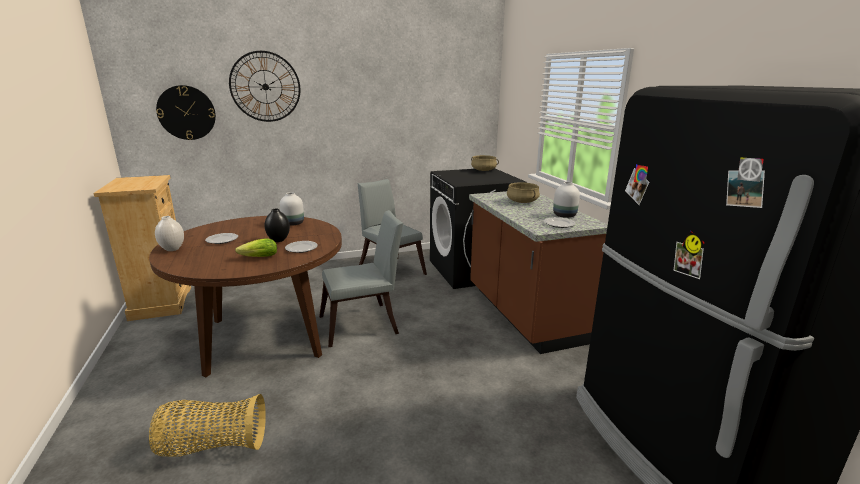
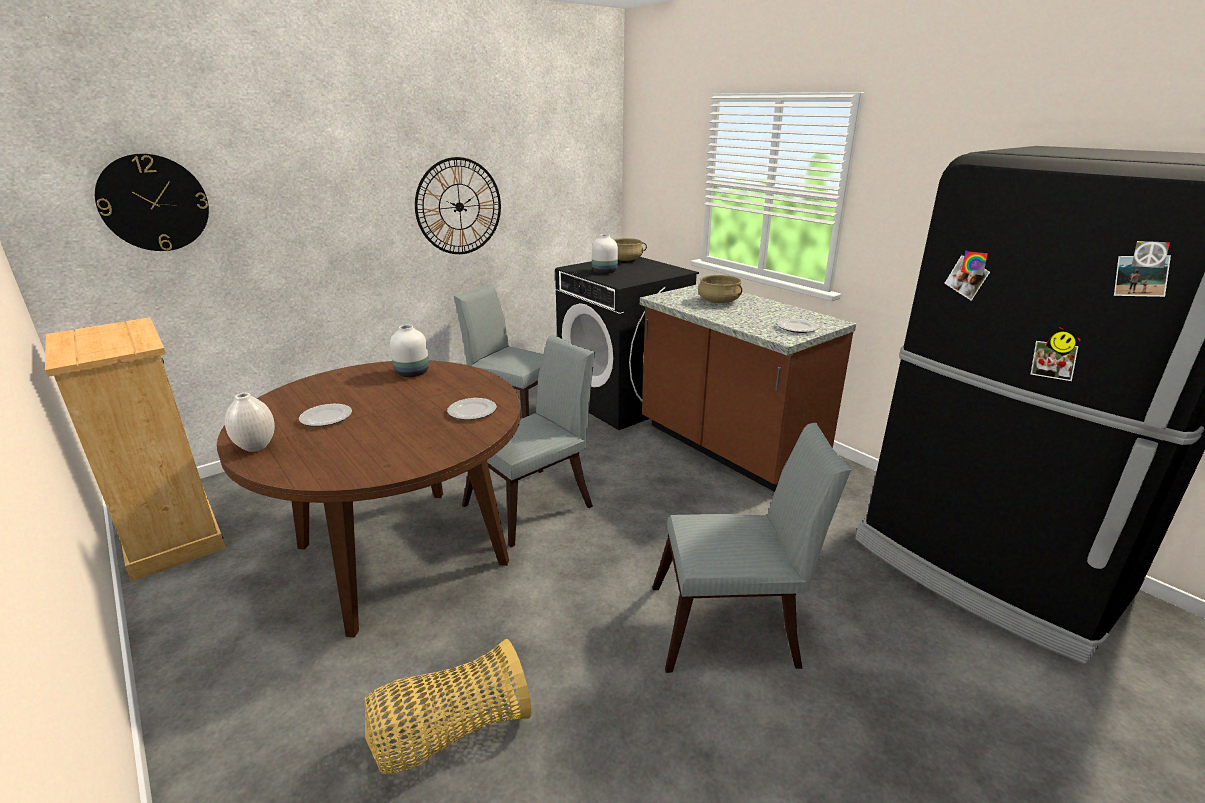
camera: 20 degrees left, 5 degrees up
wall clock [229,51,300,122] -> wall clock moved to [415,157,501,254]
lettuce [235,238,277,257] -> none
black vase [265,209,290,242] -> none
white vase [553,182,580,218] -> white vase moved to [592,234,618,274]
none -> grey chair [652,423,851,673]

